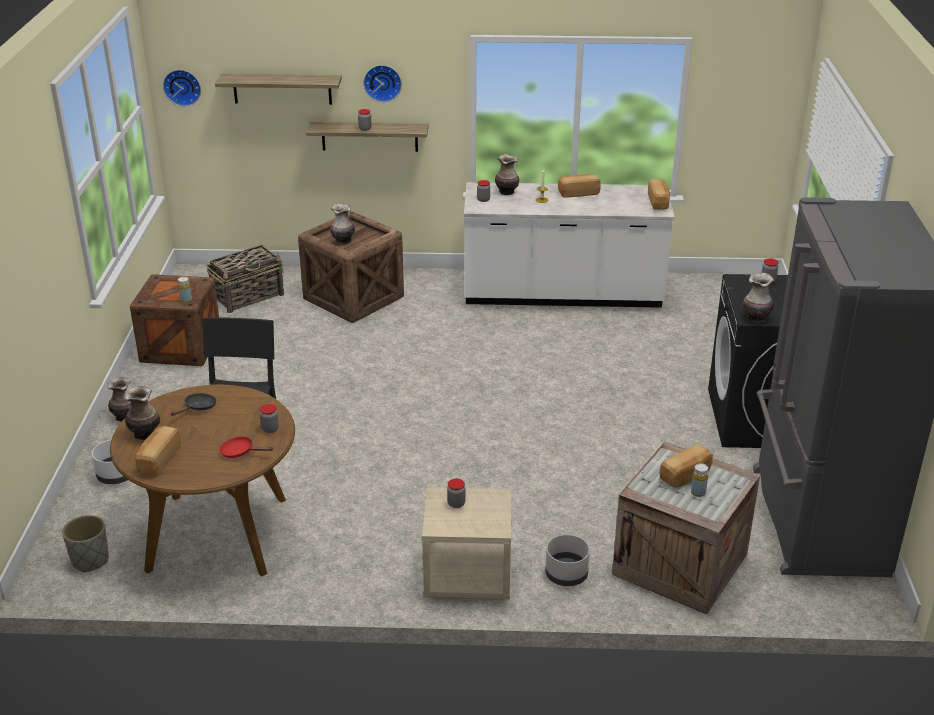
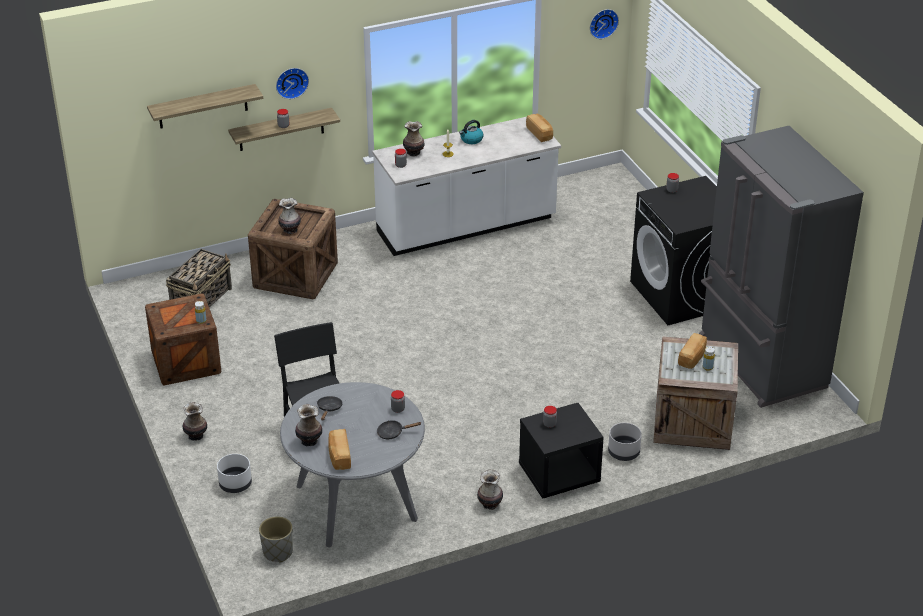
camera: 25 degrees left, 5 degrees up
brown dining table [110,385,295,576] -> grey dining table [280,382,425,547]
wall clock [163,70,201,106] -> wall clock moved to [590,9,619,39]
red frying pan [219,436,273,458] -> black frying pan [377,420,421,439]
beige nightstand [422,487,511,600] -> black nightstand [519,403,604,499]
bread [558,174,601,198] -> kettle [459,120,483,144]
vase [742,273,774,323] -> vase moved to [477,469,503,510]

